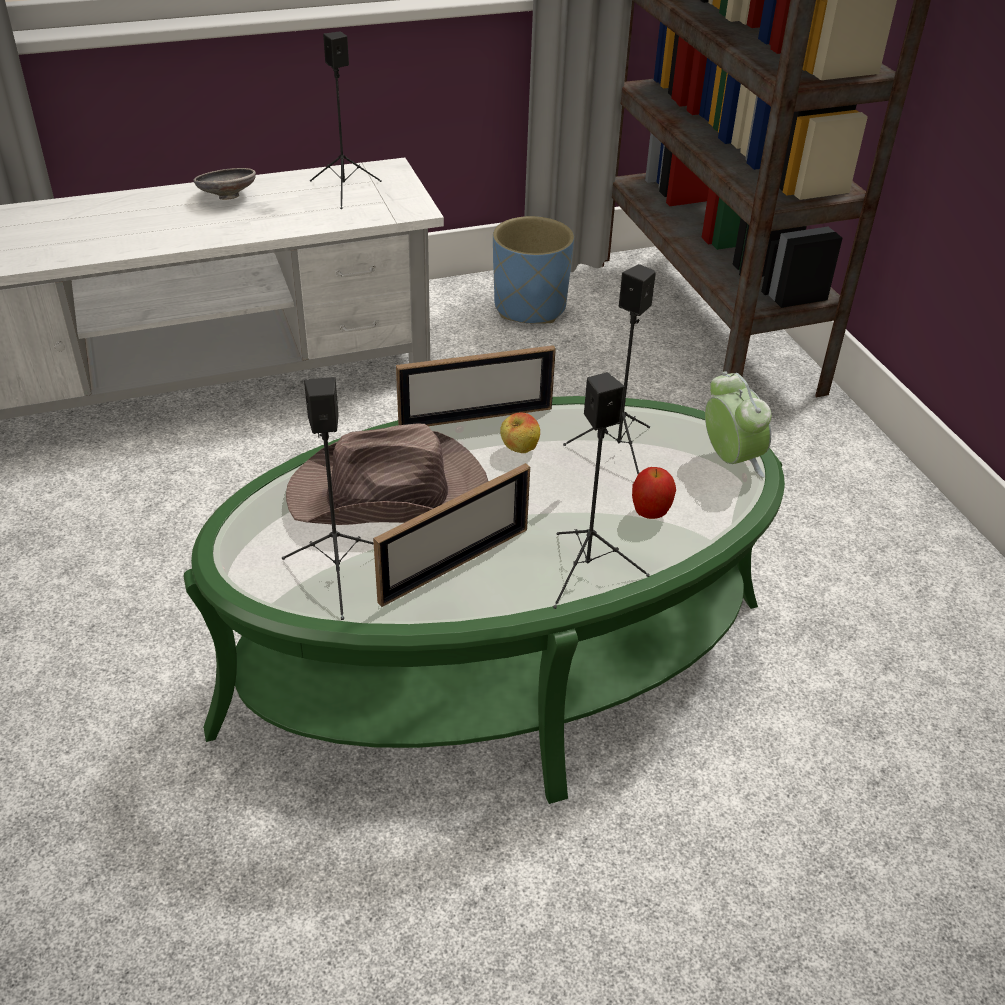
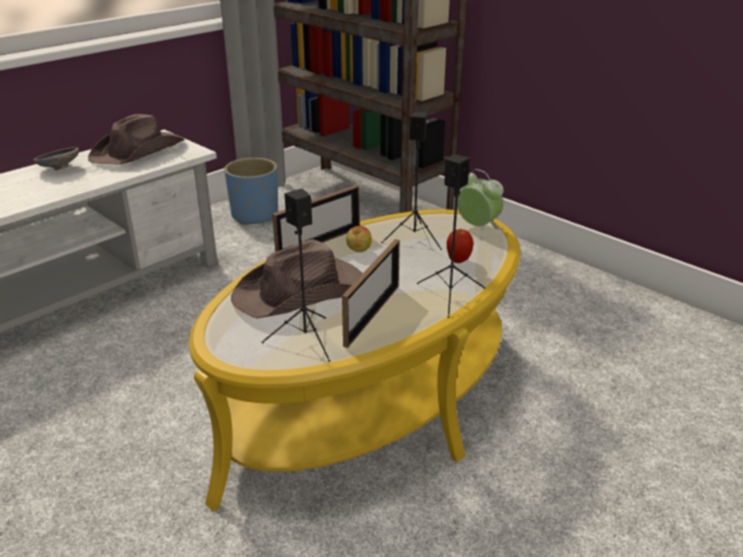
camera: 25 degrees left, 10 degrees down
green coffee table [183,396,785,804] -> yellow coffee table [189,209,520,512]
black speaker [310,31,382,209] -> brown hat [88,114,185,165]

